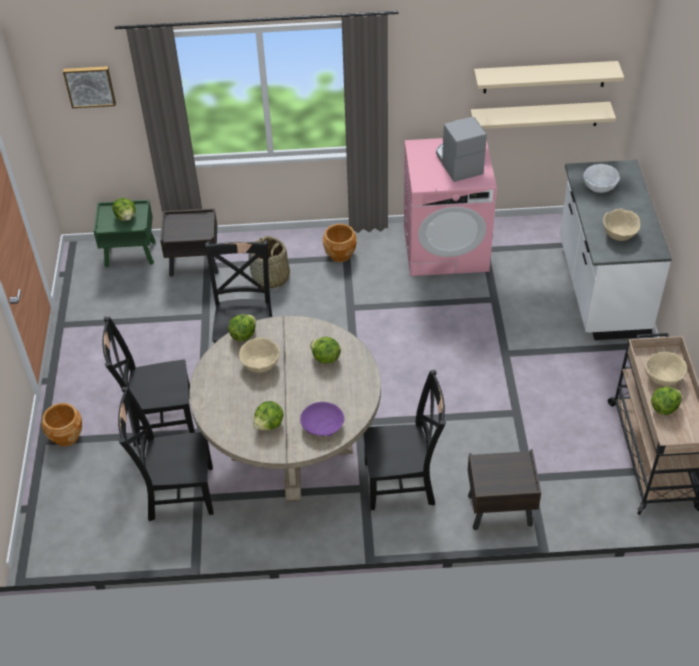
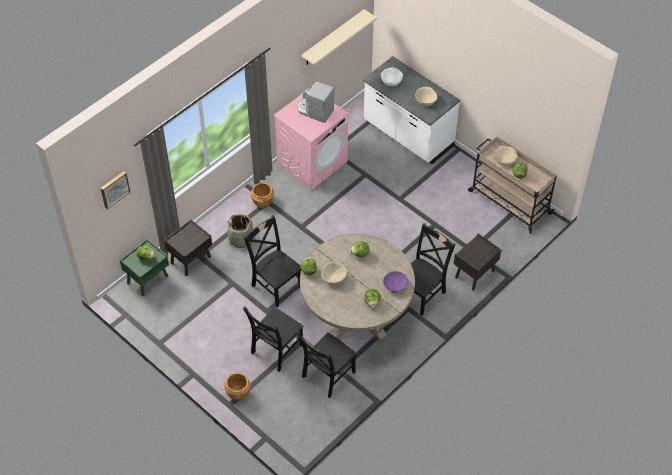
camera: 45 degrees left, 5 degrees up
beige shelf [470,102,616,129] -> none

